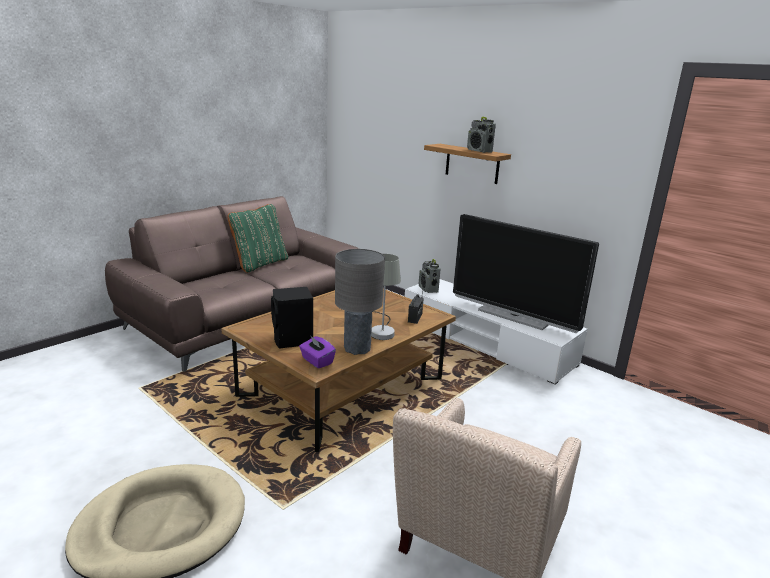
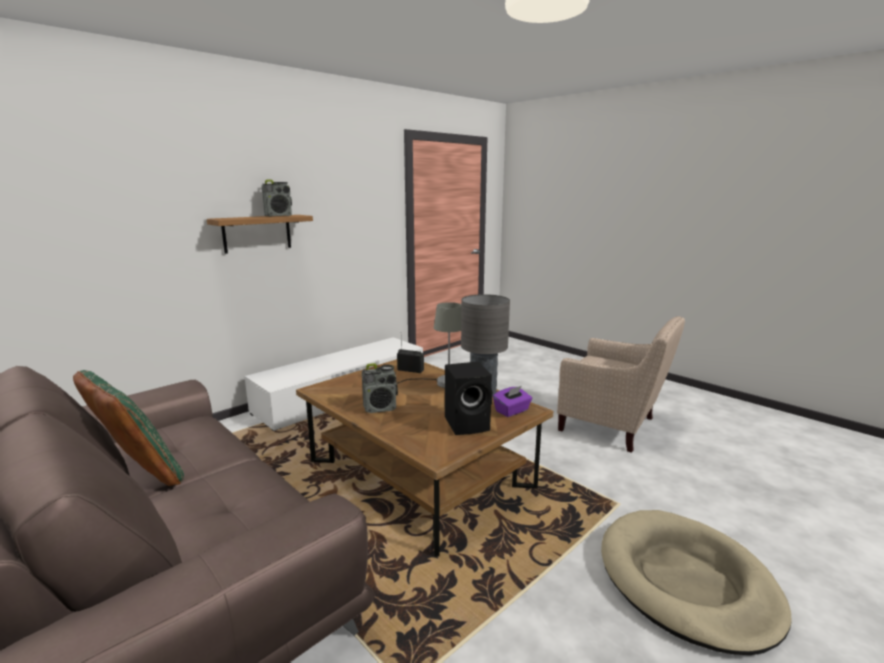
camera: 85 degrees left, 5 degrees down
radio [419,259,441,293] -> radio moved to [362,363,398,413]
television [453,214,599,333] -> none

